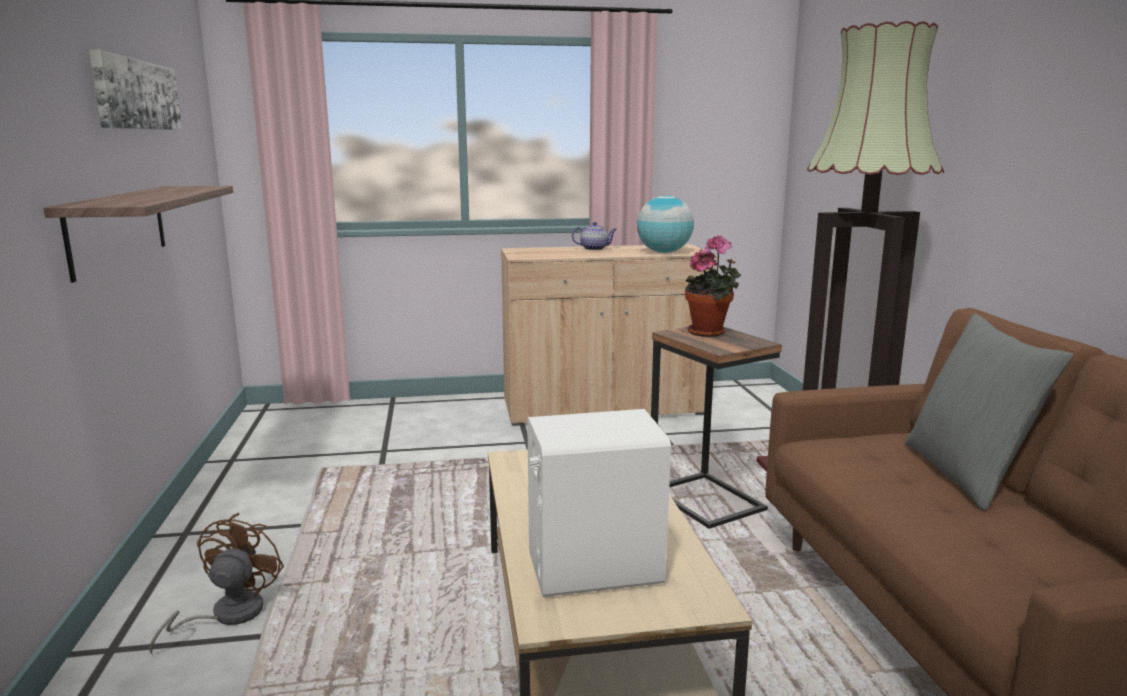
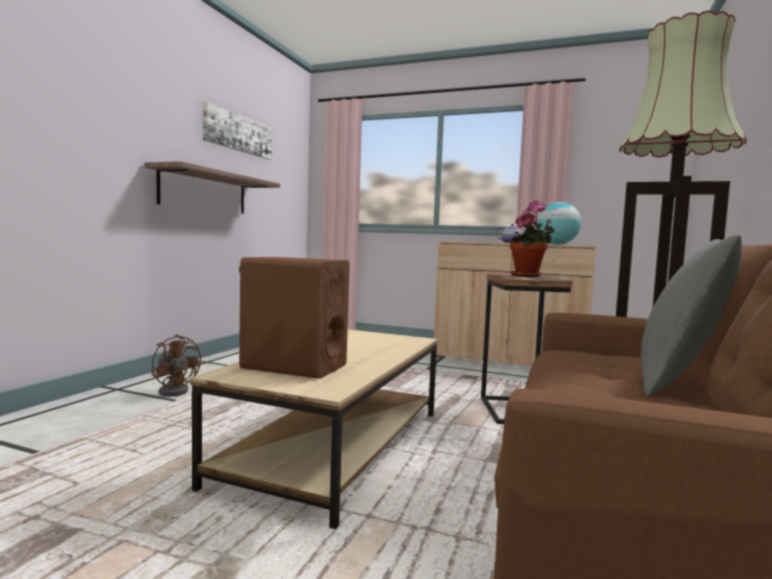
camera: 30 degrees right, 10 degrees down
brown fan [149,513,284,654] -> brown fan turned 90 degrees clockwise [151,334,201,397]
white speaker [527,409,671,597] -> brown speaker [239,257,350,379]

